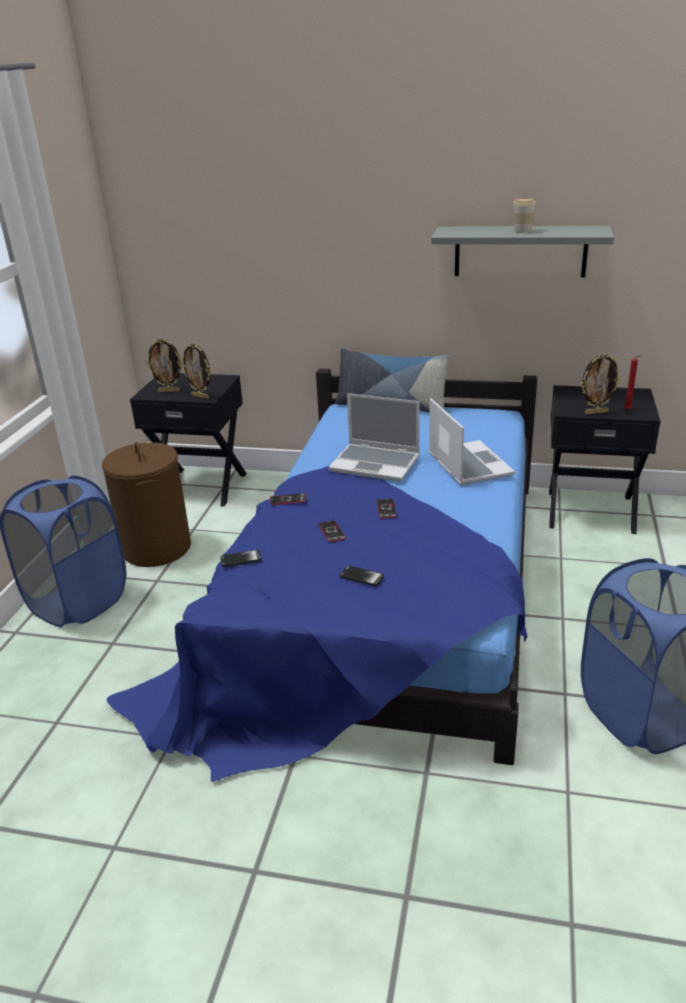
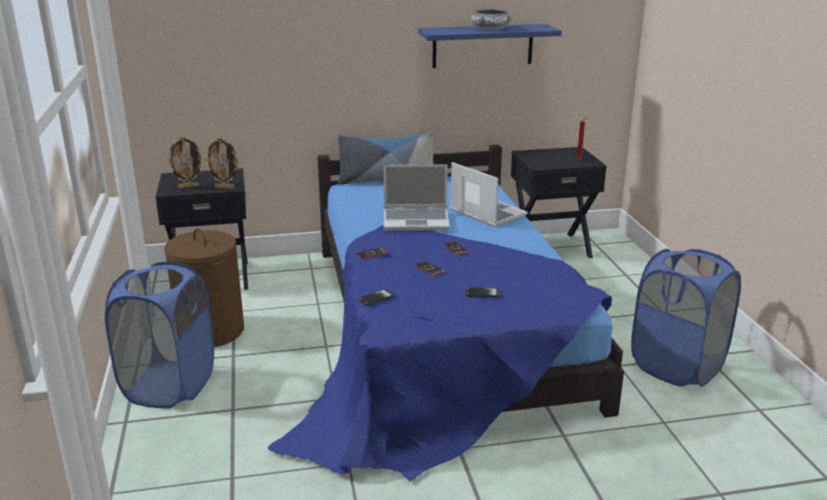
camera: 25 degrees left, 5 degrees down
grey shelf [431,226,614,277] -> blue shelf [418,24,562,68]
cup [513,198,536,233] -> bowl [471,9,511,30]
picture frame [580,353,621,414] -> none

